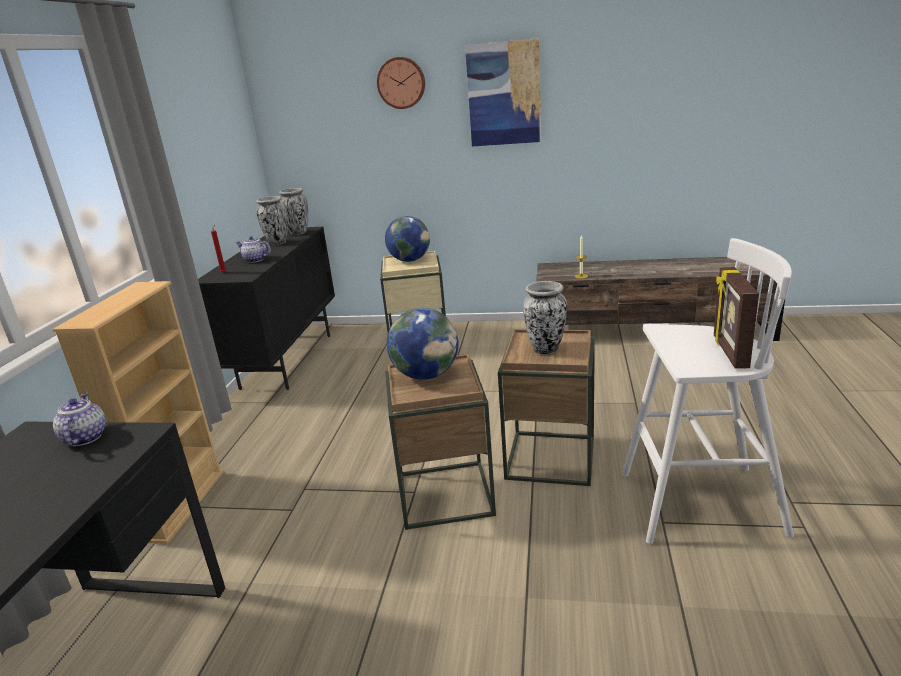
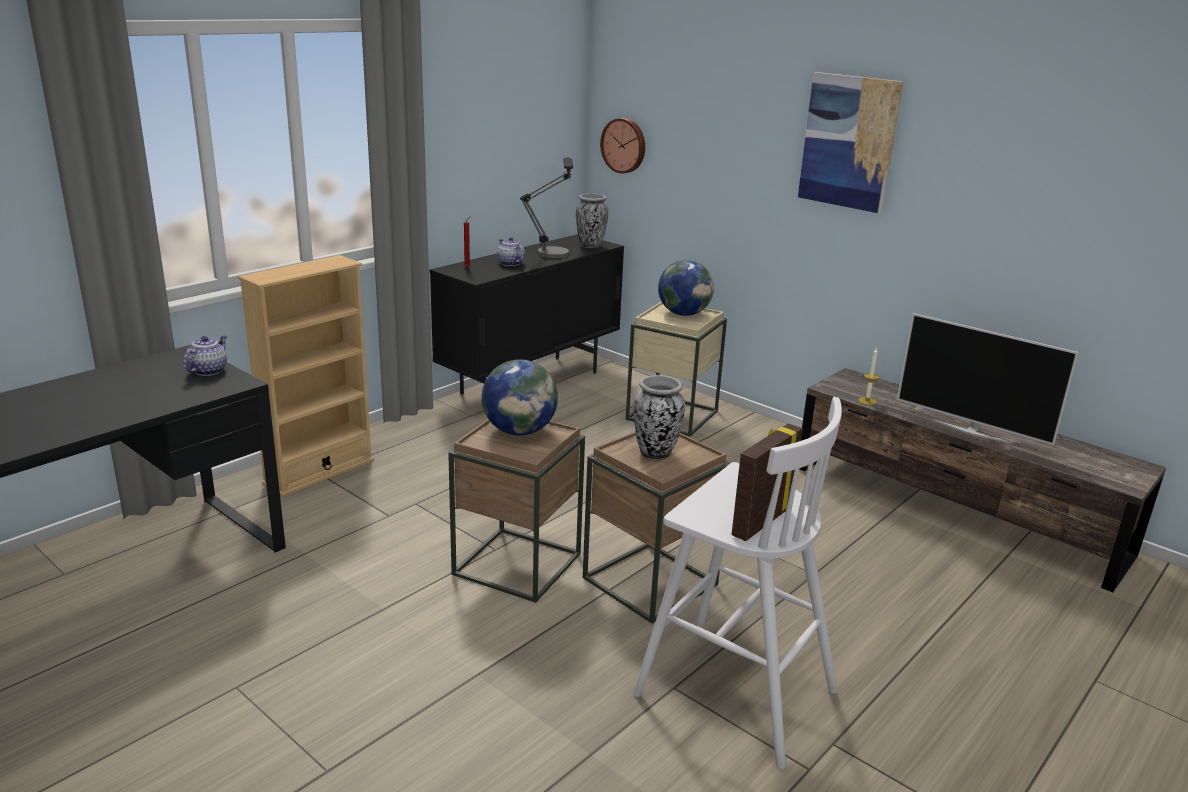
camera: 30 degrees right, 0 degrees up
vase [256,196,288,245] -> table lamp [520,157,573,258]
wall clock [377,57,425,109] -> wall clock moved to [600,118,645,174]
none -> television [897,313,1079,445]

